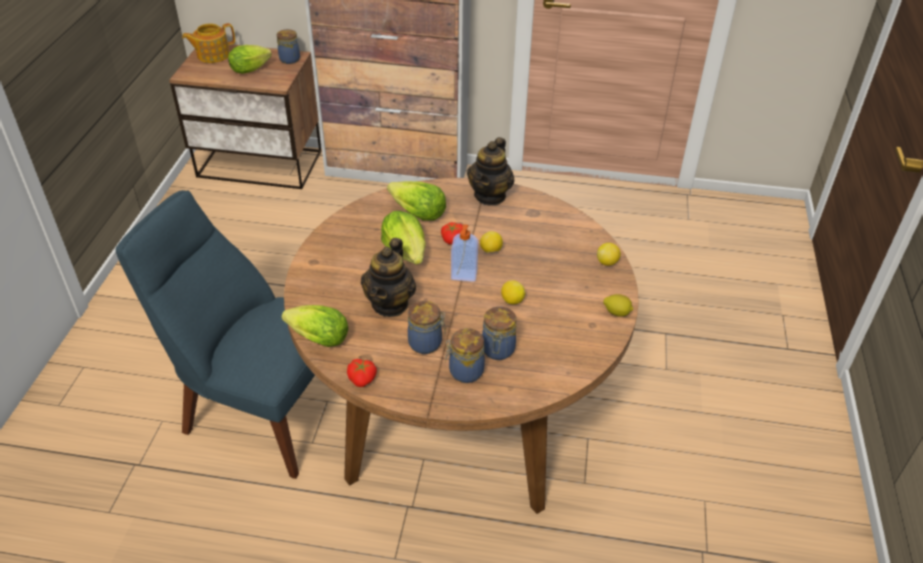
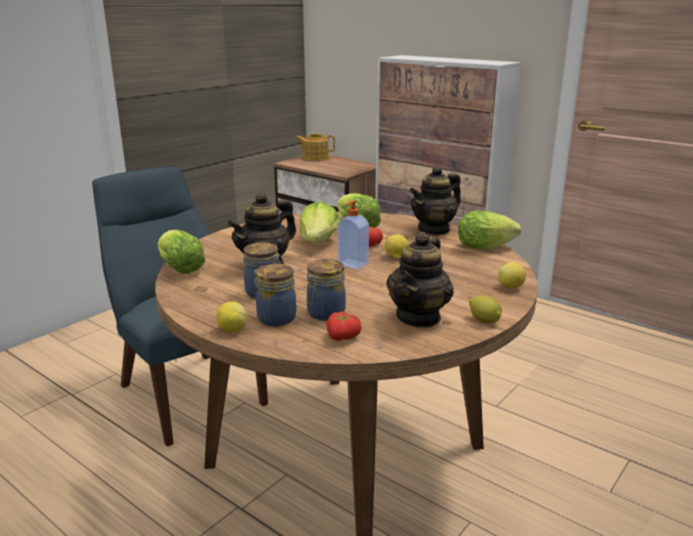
camera: 30 degrees right, 20 degrees down
lettuce [228,45,272,74] -> lettuce moved to [458,211,521,249]
jar [277,29,300,64] -> none
tomato [347,359,377,387] -> tomato moved to [326,311,362,341]
lemon [501,280,525,304] -> lemon moved to [216,301,247,333]
none -> teapot [386,232,454,328]

